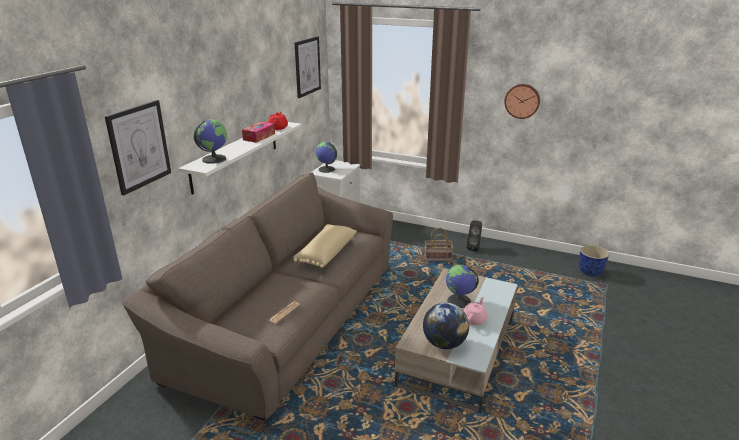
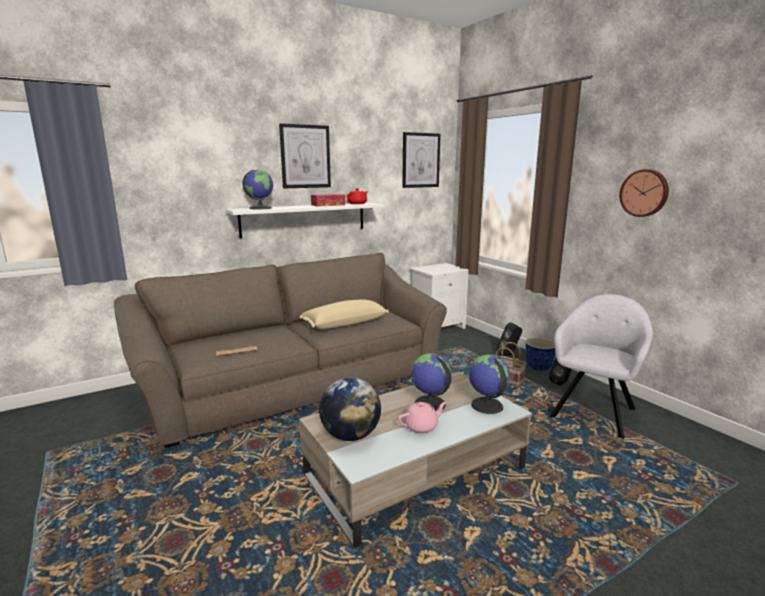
camera: 35 degrees right, 10 degrees down
picture [105,100,171,196] -> picture moved to [279,123,331,188]
globe [315,142,337,173] -> globe moved to [468,355,510,414]
planter [579,245,609,276] -> planter moved to [525,338,556,371]
none -> black speaker [497,322,522,356]
none -> grey armchair [549,294,653,439]

